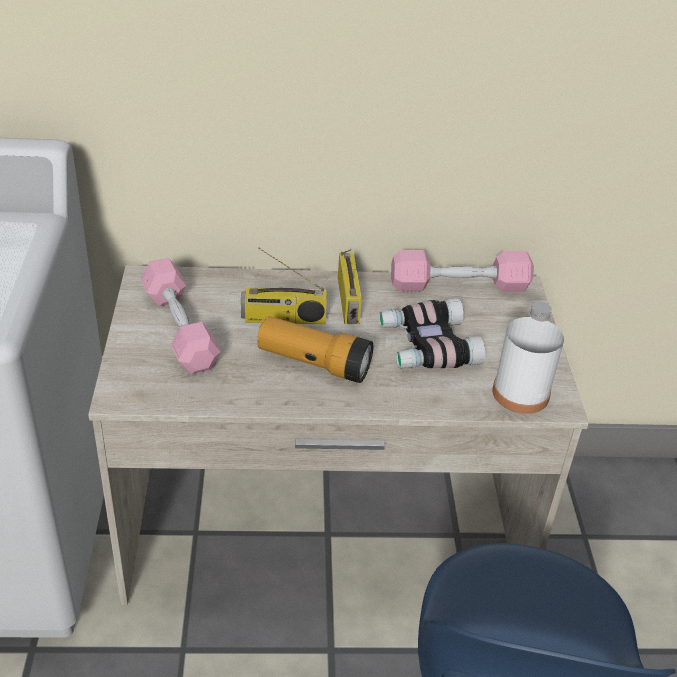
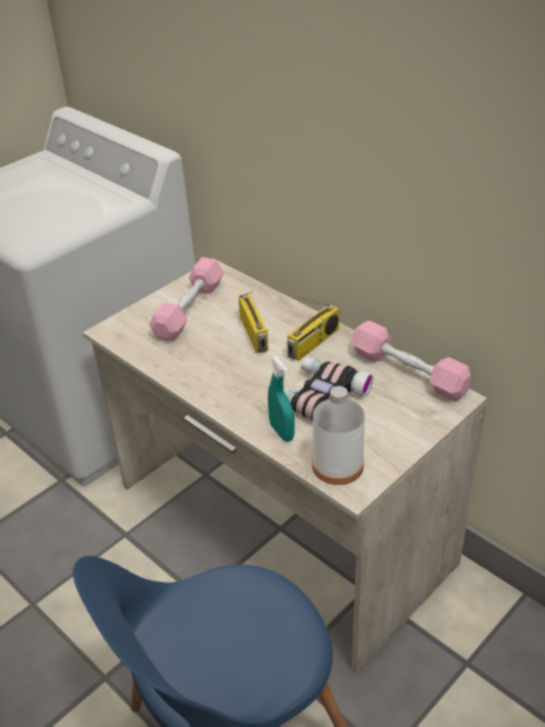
camera: 50 degrees right, 0 degrees up
radio [241,248,327,324] -> radio turned 150 degrees counterclockwise [238,292,269,353]
flashlight [257,316,373,383] -> none
none -> turquoise spray bottle [268,357,295,442]

